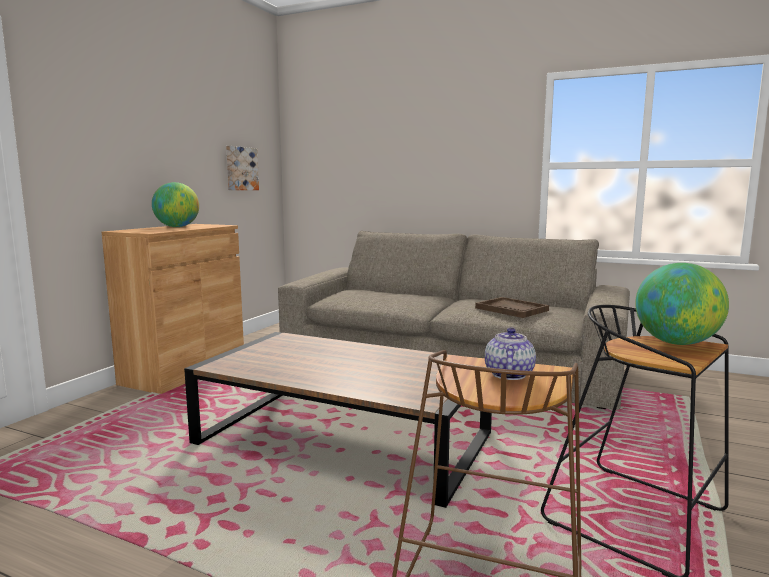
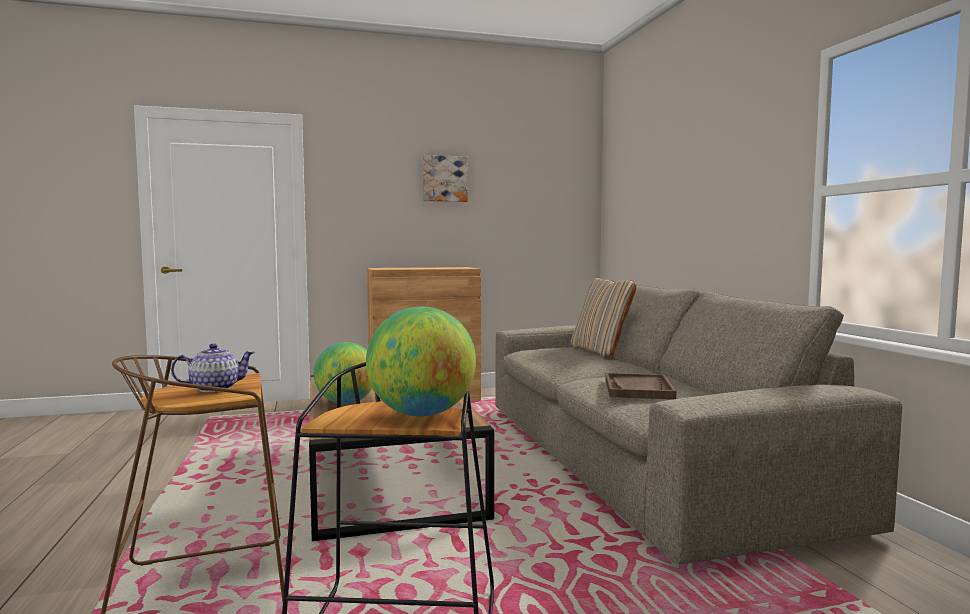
camera: 50 degrees right, 5 degrees down
globe [152,182,199,227] -> globe moved to [314,342,372,404]
picture [226,146,259,190] -> picture moved to [423,155,468,202]
none -> beige pillow [571,278,637,358]

